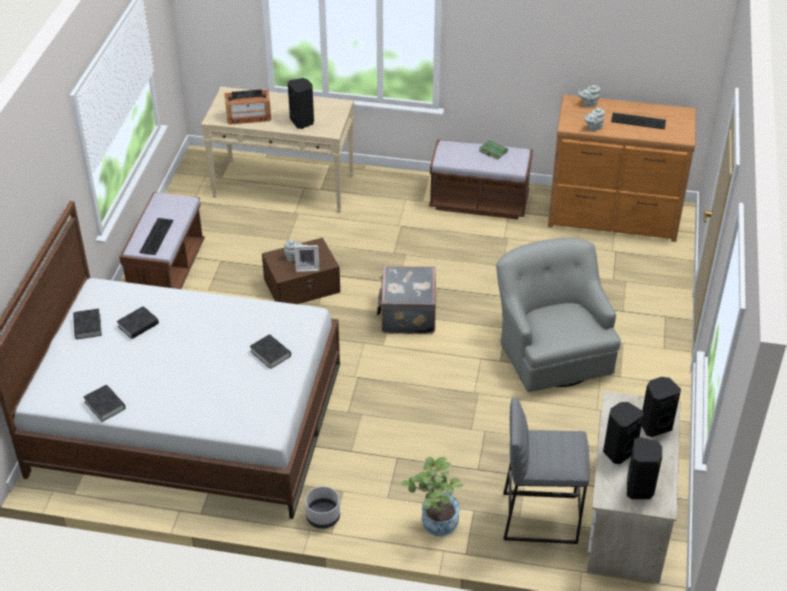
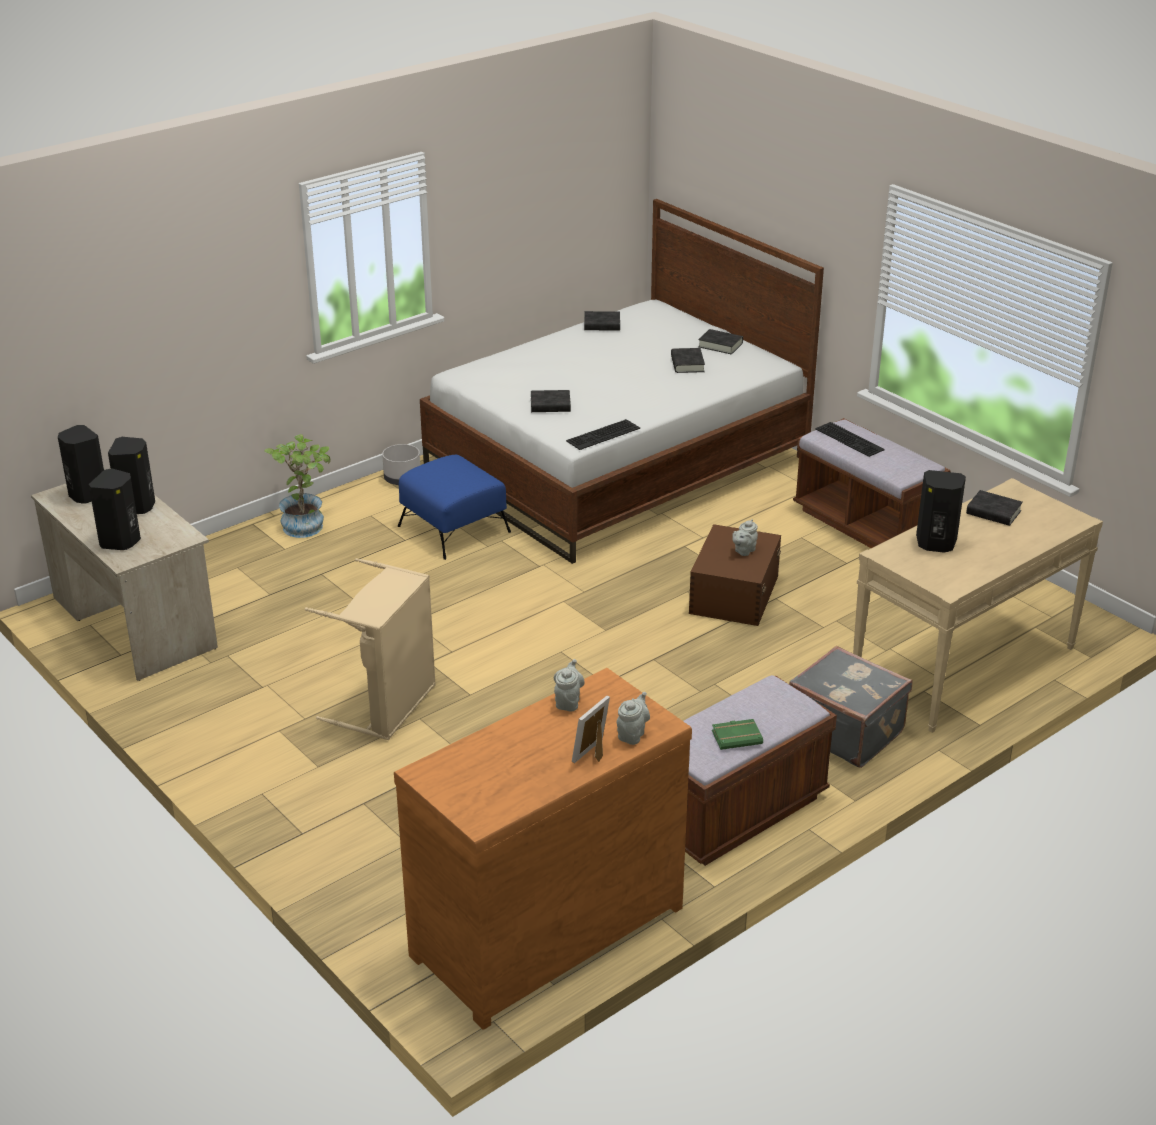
camera: 130 degrees right, 10 degrees down
radio [224,89,271,125] -> black book [966,490,1023,526]
picture frame [294,245,320,272] -> picture frame moved to [572,696,610,763]
grey suitcase [377,266,436,334] -> grey suitcase moved to [789,646,912,768]
grey armchair [496,238,621,392] -> beige laundry basket [305,558,436,740]
grey stool [503,398,590,544] -> none
keyboard [611,113,666,129] -> keyboard moved to [566,419,640,450]
none -> blue ottoman [398,455,511,560]

